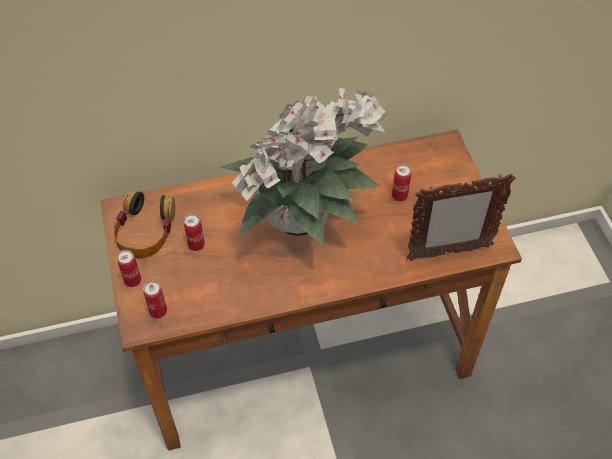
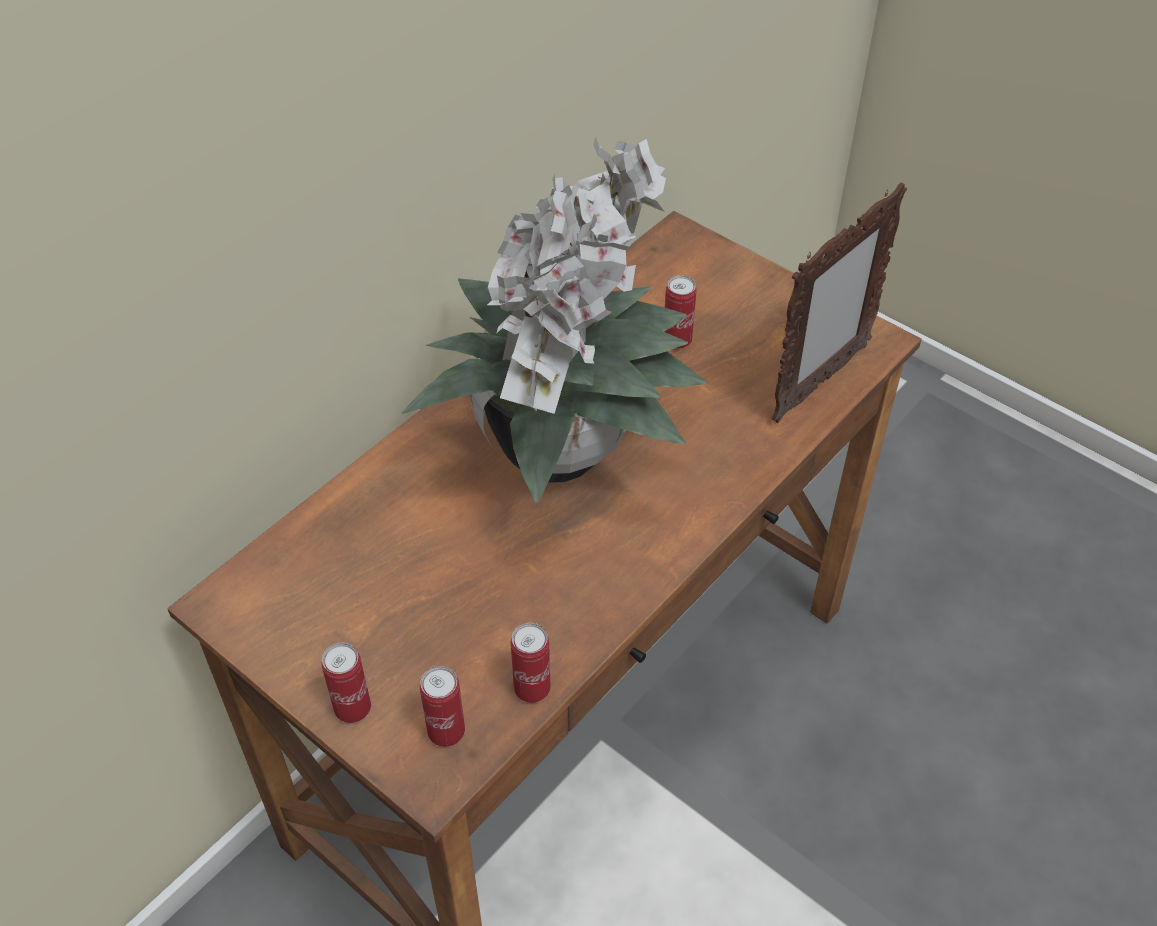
camera: 35 degrees left, 5 degrees down
headphones [114,190,175,258] -> none
can [184,214,205,251] -> can moved to [511,623,551,703]

